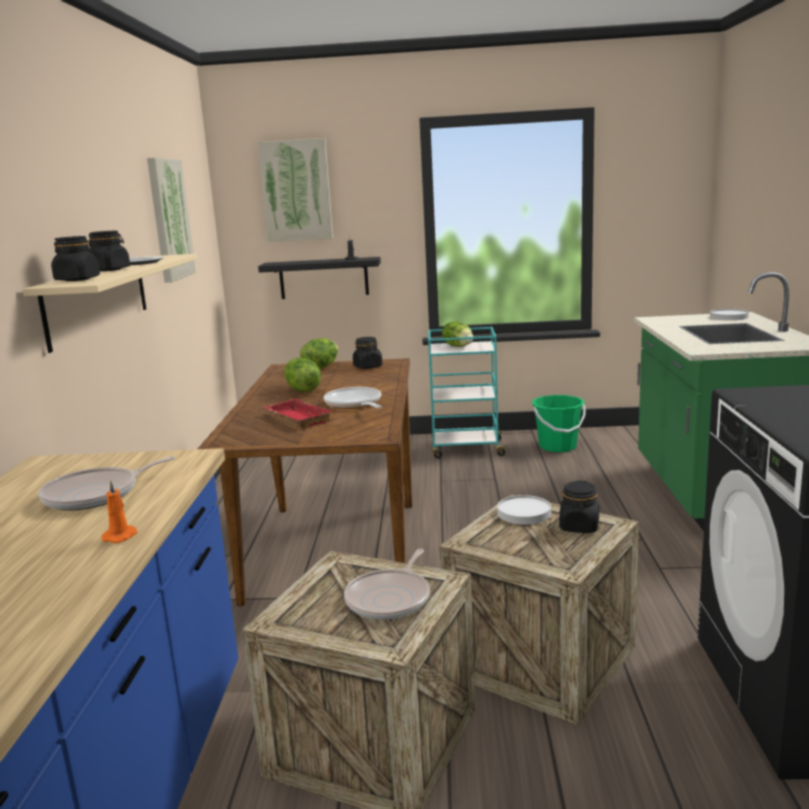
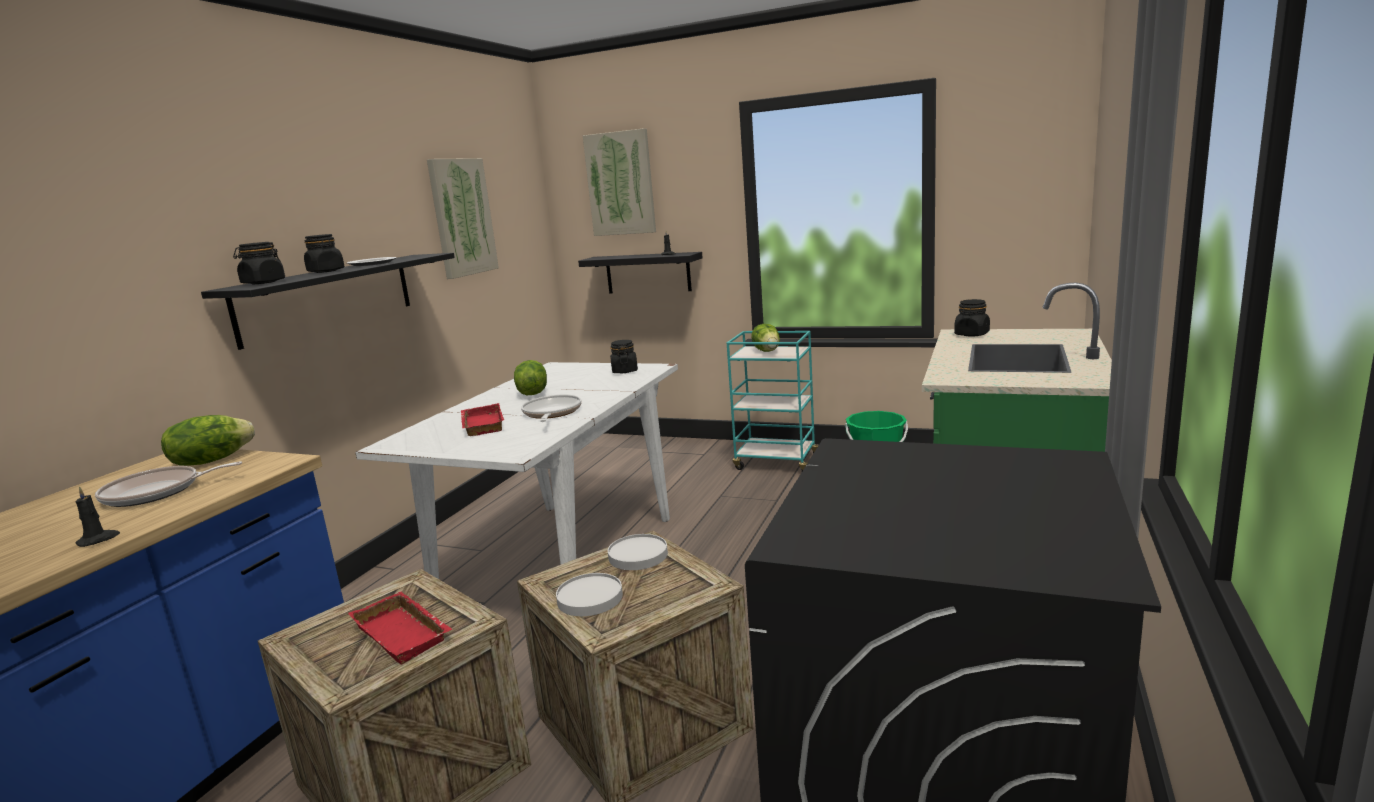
camera: 20 degrees right, 0 degrees up
beige shelf [23,254,197,353] -> black shelf [201,253,455,350]
orange candle [101,480,137,543] -> black candle [75,486,120,547]
brown dining table [198,358,412,606] -> white dining table [355,362,678,579]
lettuce [300,338,338,369] -> lettuce moved to [161,415,255,466]
frying pan [344,549,430,620] -> red tray [348,592,452,665]
black jar [559,480,599,533] -> black jar moved to [954,299,990,337]
white plate [710,309,749,320] -> white plate moved to [556,573,623,616]

